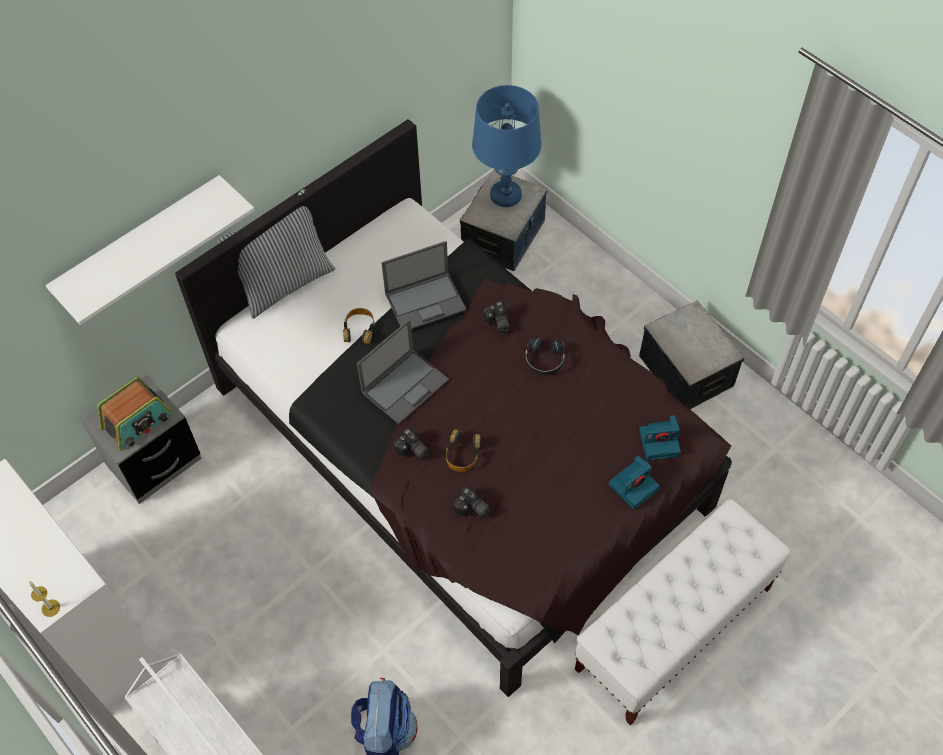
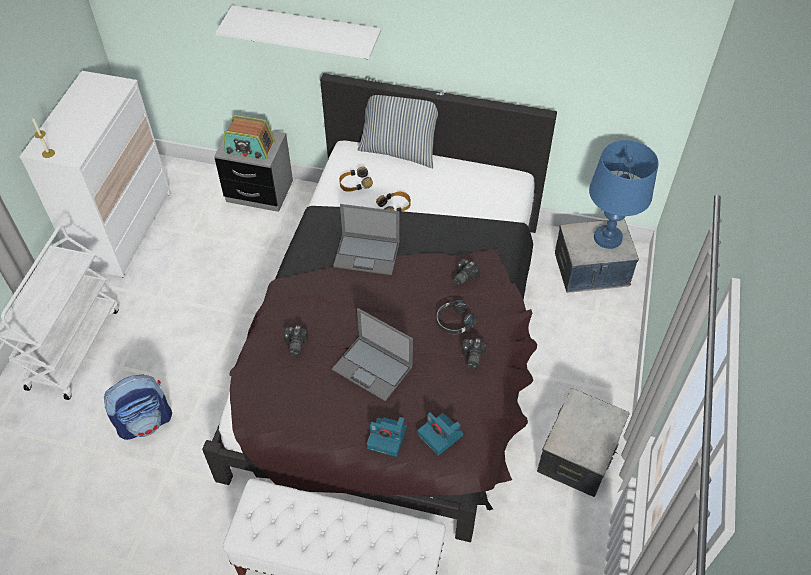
camera: 55 degrees right, 5 degrees down
laptop [381,241,466,329] -> laptop moved to [332,308,413,401]
camera [393,428,430,460] -> camera moved to [462,338,487,369]
headphones [445,429,481,472] -> headphones moved to [339,167,373,192]

